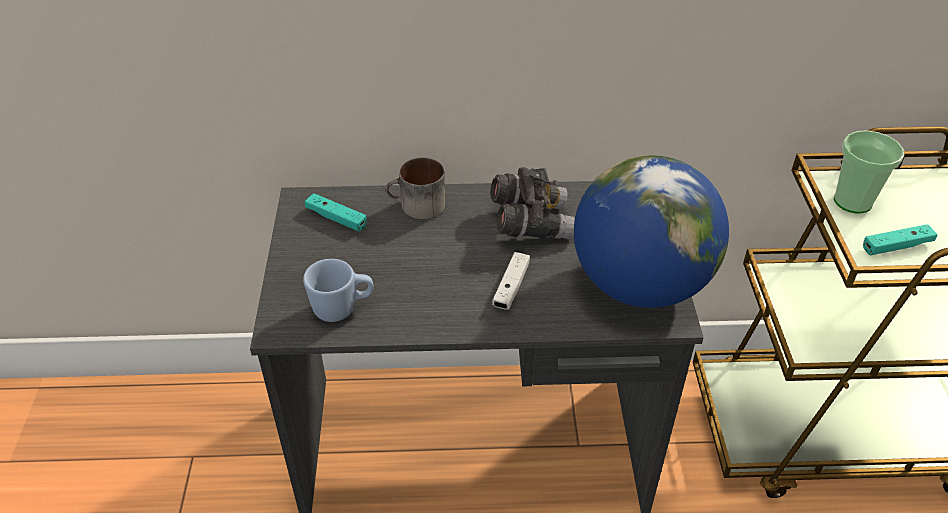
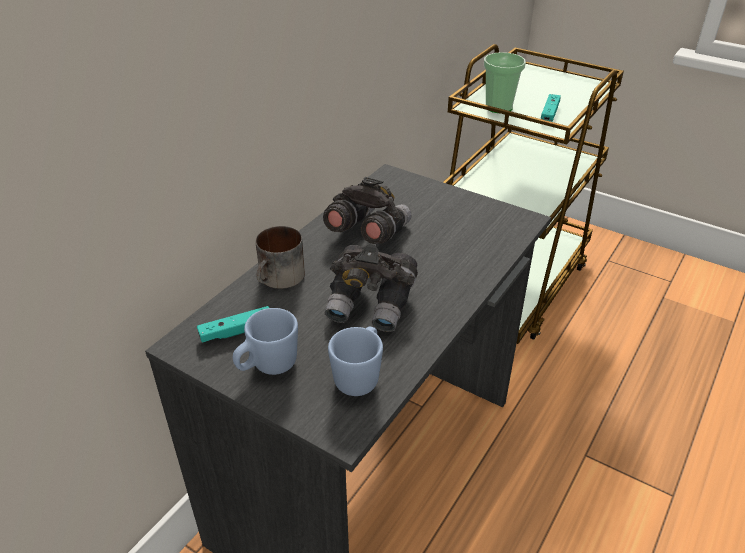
camera: 55 degrees left, 5 degrees down
white game controller [492,252,530,310] -> none
globe [574,155,729,308] -> none
none -> blue mug [233,308,298,375]
none -> grey binoculars [325,244,418,332]

